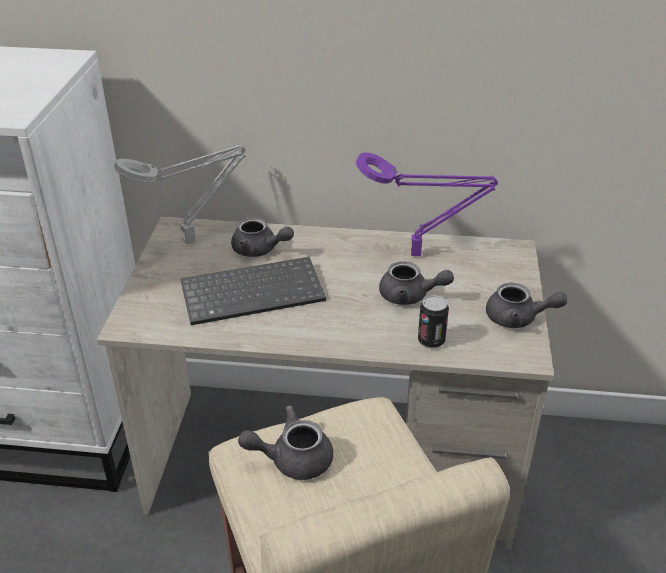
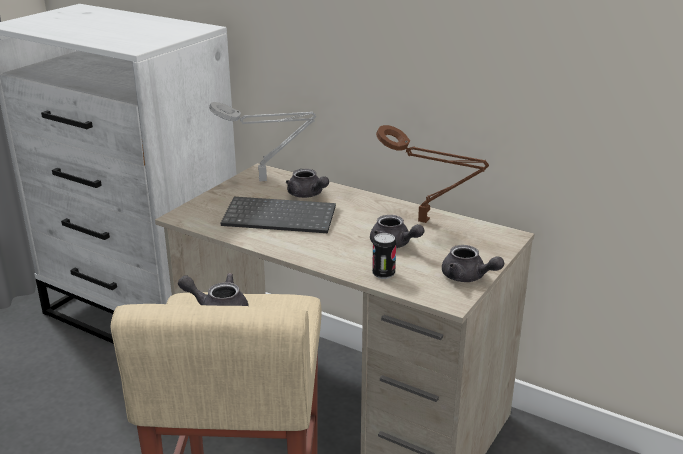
camera: 25 degrees right, 10 degrees down
purple table lamp [356,152,498,256] -> brown table lamp [376,125,489,223]

